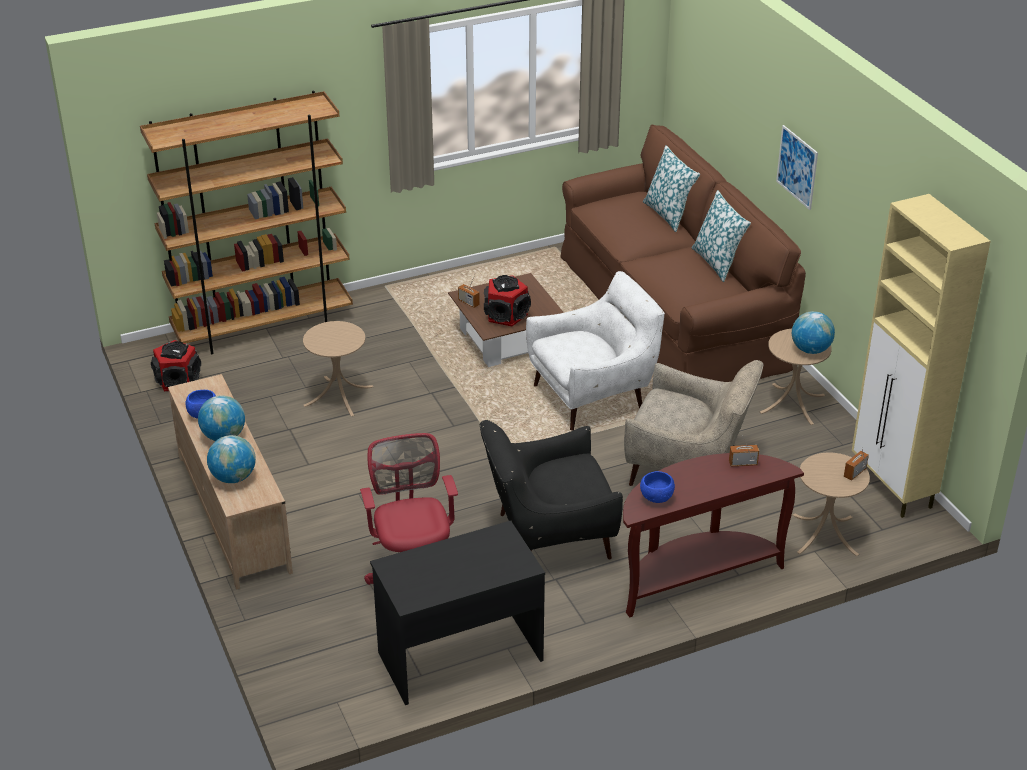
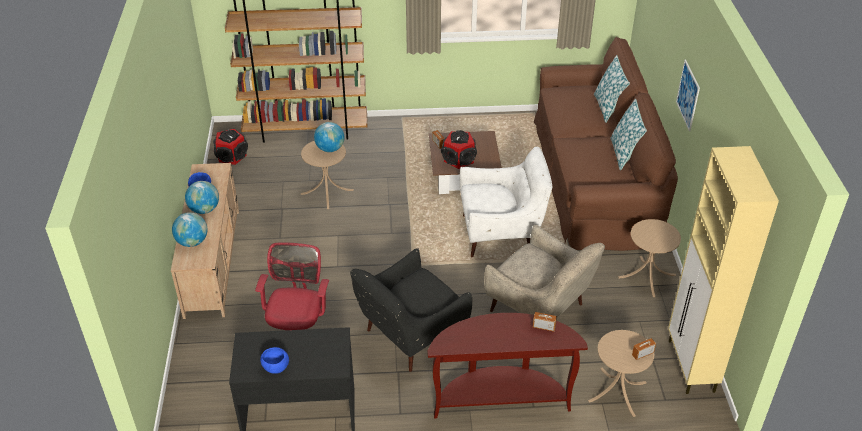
camera: 20 degrees right, 5 degrees up
black armchair [480,420,623,559] -> black armchair turned 45 degrees counterclockwise [350,248,472,372]
blue bowl [640,471,675,503] -> blue bowl moved to [260,347,289,374]
globe [792,311,835,354] -> globe moved to [314,122,345,152]

